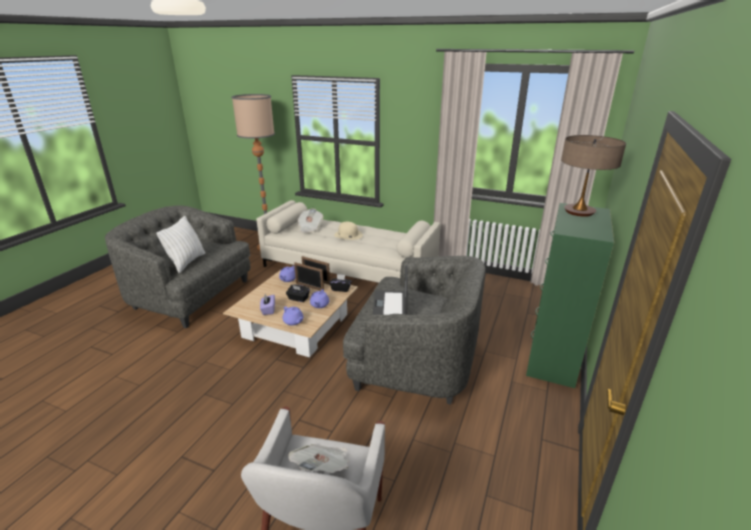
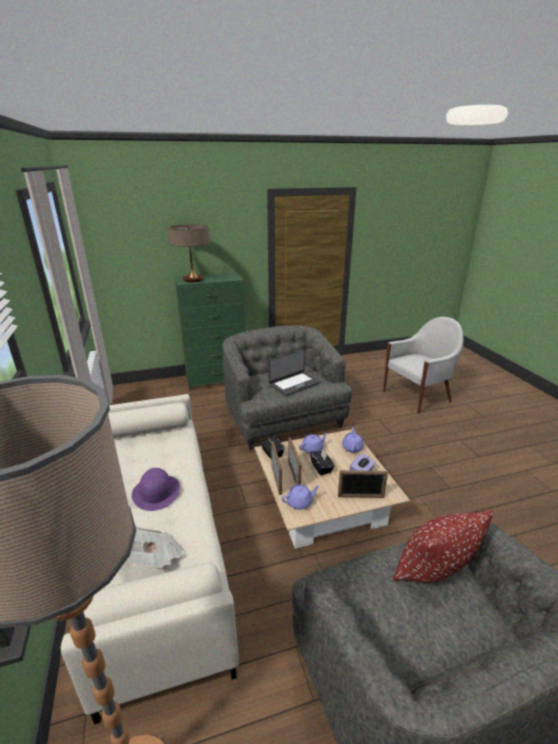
camera: 130 degrees left, 0 degrees up
white pillow [156,216,205,273] -> red pillow [393,509,493,583]
newspaper [288,444,349,473] -> none
beige hat [334,222,363,240] -> purple hat [132,468,180,511]
none -> picture frame [338,470,388,498]

